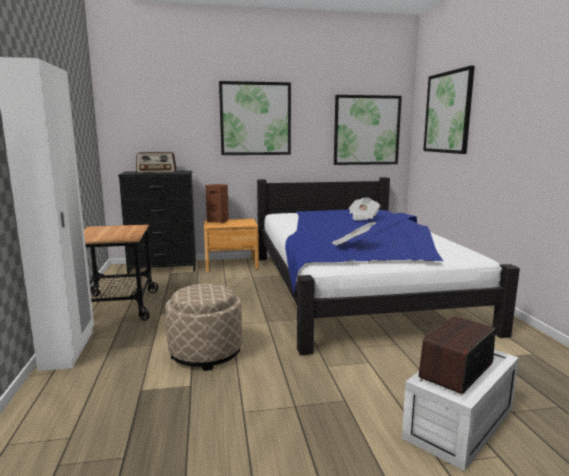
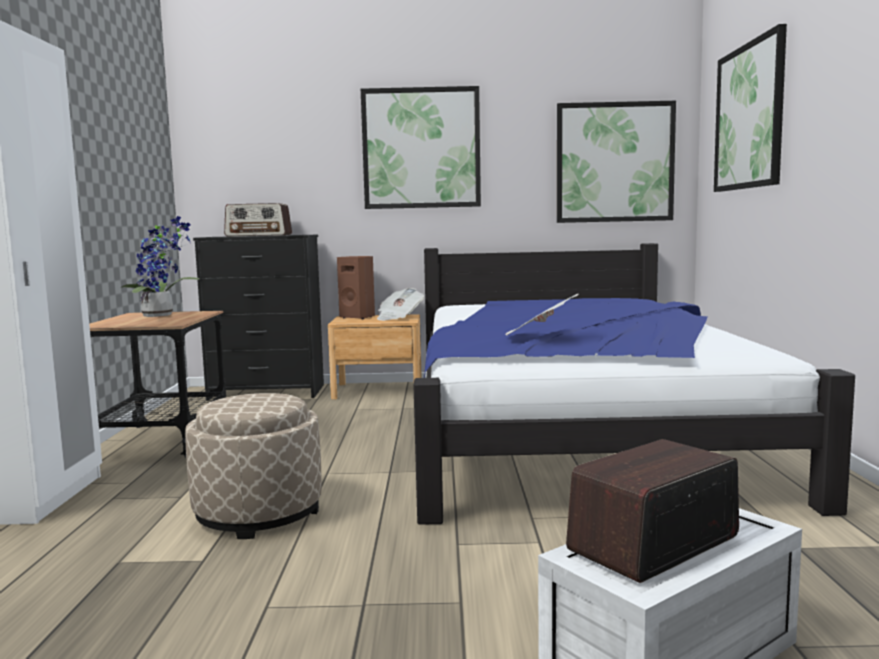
camera: 10 degrees right, 5 degrees down
newspaper [349,197,380,220] -> newspaper moved to [377,288,424,321]
none -> potted plant [121,216,200,317]

